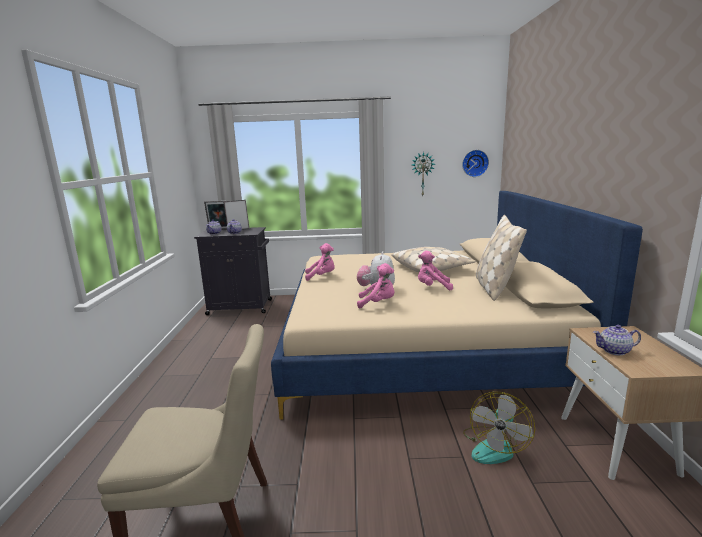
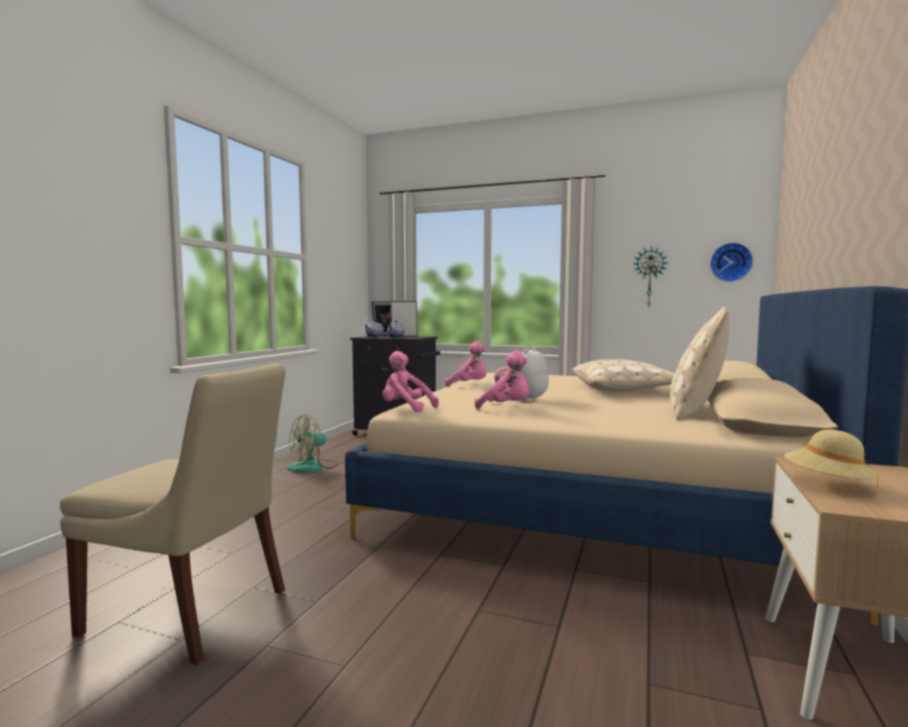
camera: 20 degrees right, 10 degrees down
pink plush toy [418,251,453,290] -> pink plush toy moved to [382,351,439,412]
fan [463,392,535,464] -> fan moved to [287,414,339,473]
teapot [593,325,641,356] -> beige hat [784,429,879,490]

